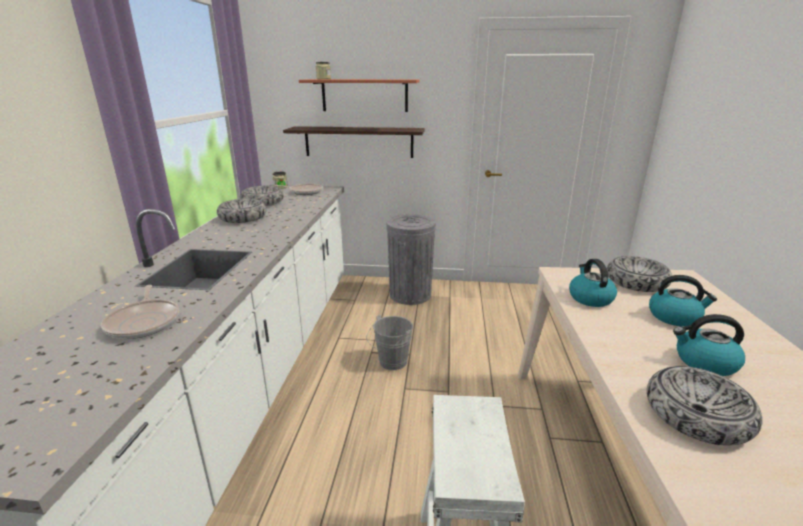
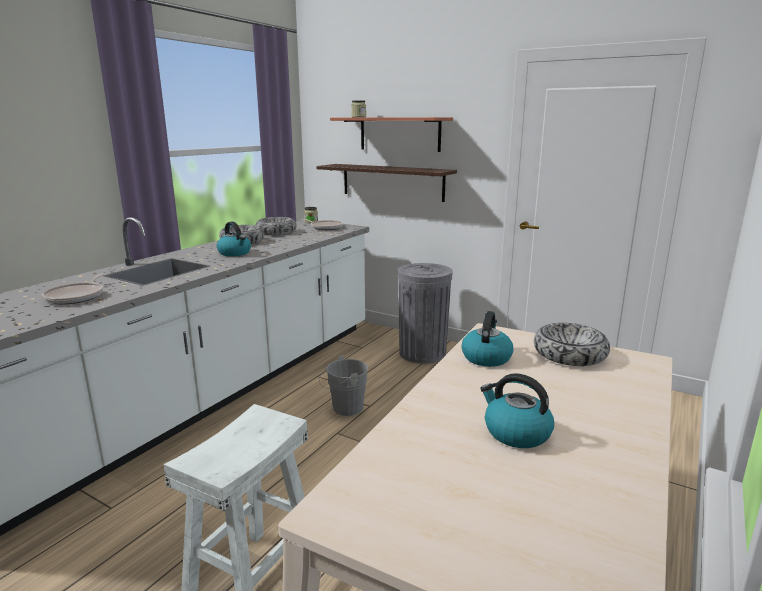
camera: 25 degrees right, 5 degrees down
bowl [647,366,763,446] -> none
kettle [649,275,717,327] -> kettle moved to [217,221,251,256]

